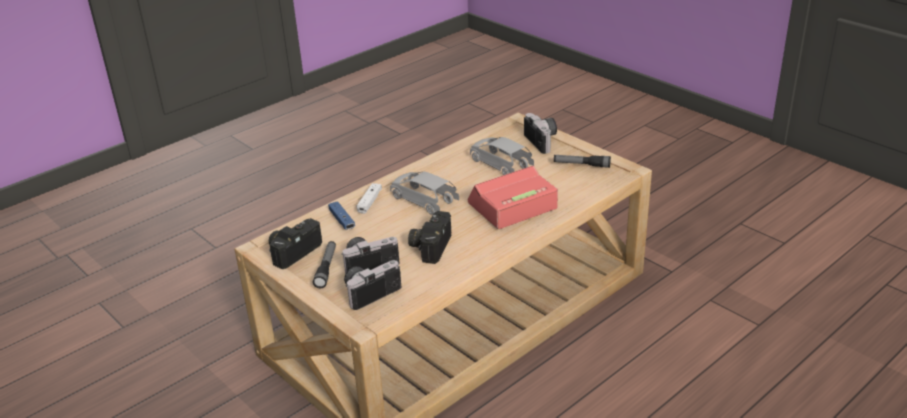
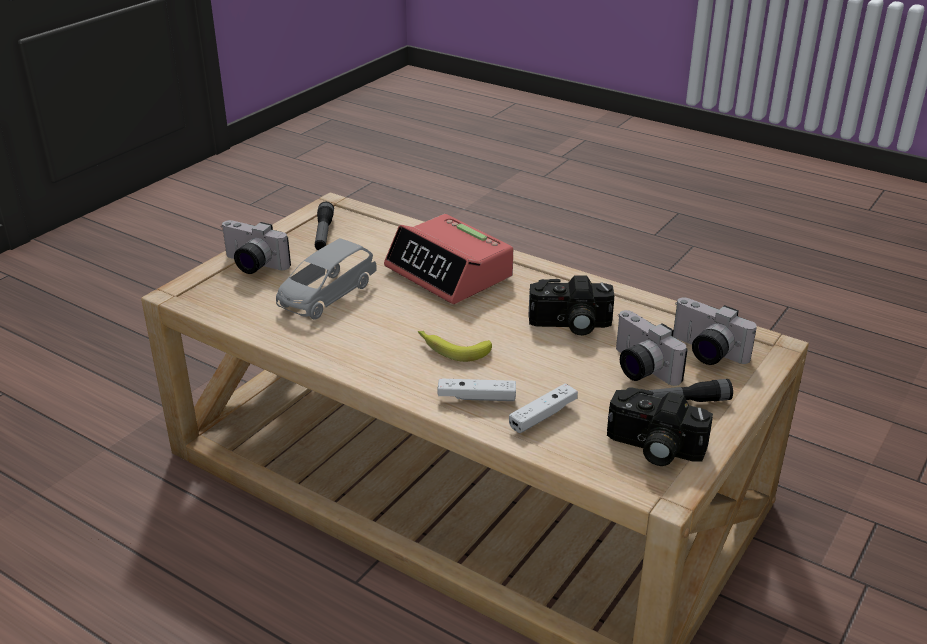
camera: 105 degrees left, 0 degrees up
blue game controller [328,201,355,230] -> white game controller [509,383,578,433]
grey toy car [390,172,459,215] -> banana [418,331,492,362]
camera [524,113,557,154] -> camera turned 120 degrees counterclockwise [221,220,291,274]

